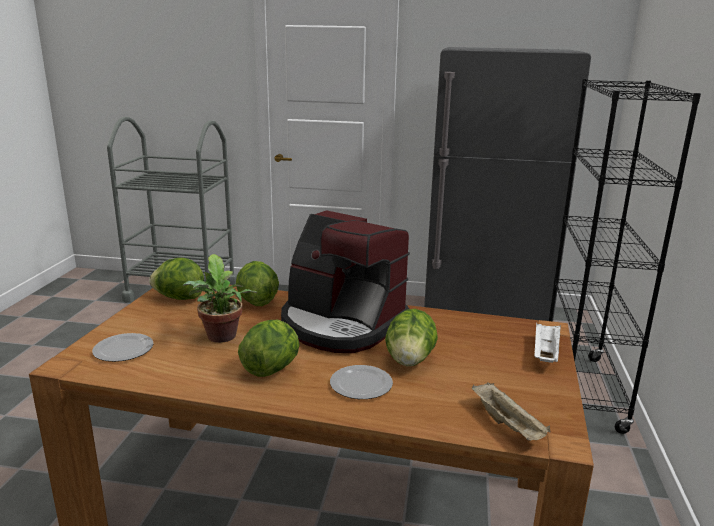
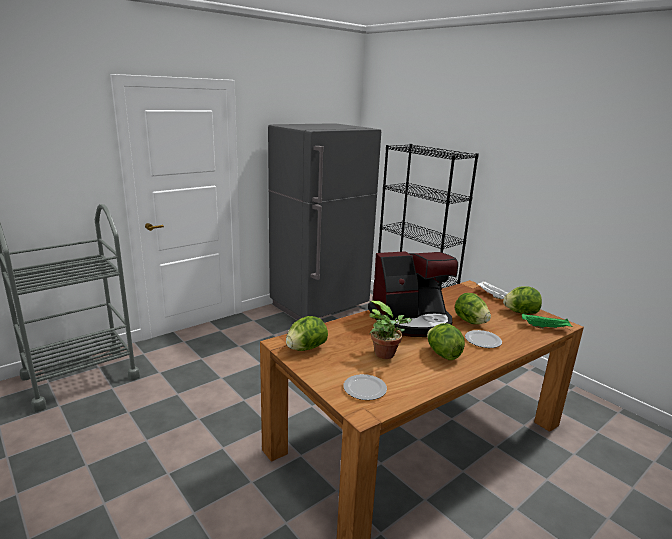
camera: 50 degrees left, 0 degrees up
lettuce [236,261,279,306] -> lettuce moved to [503,286,542,314]
beige tray [471,382,550,441] -> green tray [522,313,573,329]

